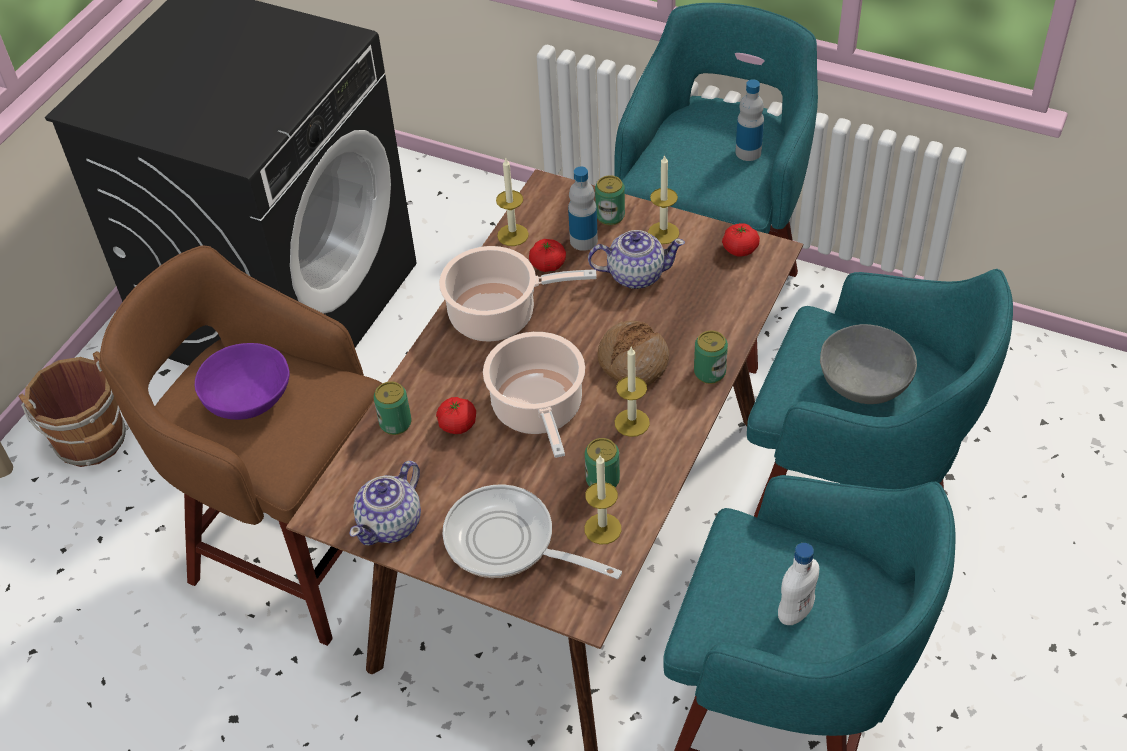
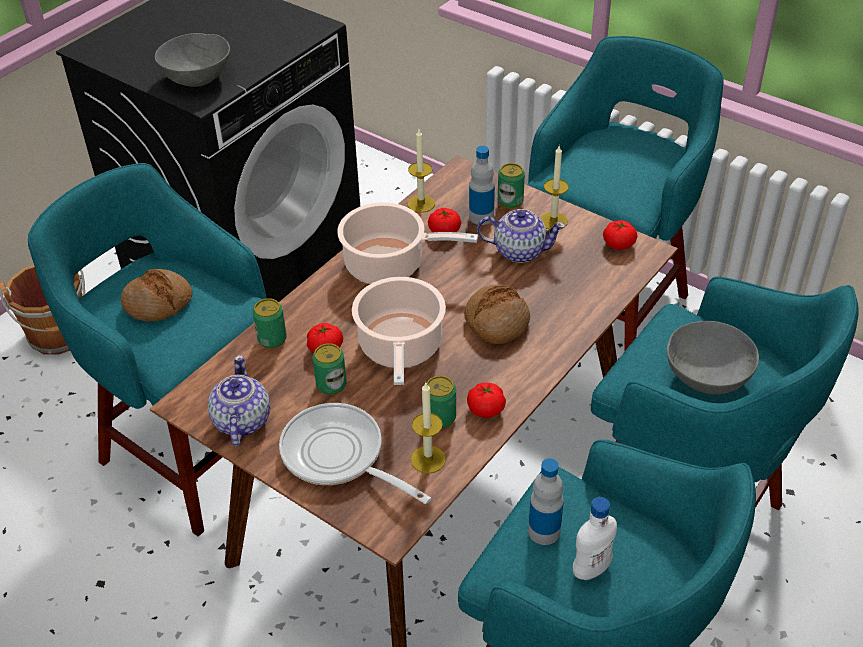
camera: 10 degrees right, 5 degrees down
brown stool [100,245,382,646] -> turquoise stool [28,163,266,536]
purple bowl [195,343,290,420] -> bread [120,269,192,322]
teapot [350,461,421,545] -> teapot turned 135 degrees clockwise [208,355,270,446]
candle [615,347,650,437] -> none
can [694,331,728,384] -> can moved to [312,343,347,395]
bottle [735,79,764,161] -> bottle moved to [528,458,564,545]
none -> grey bowl [155,33,230,87]
none -> tomato [467,383,506,418]

